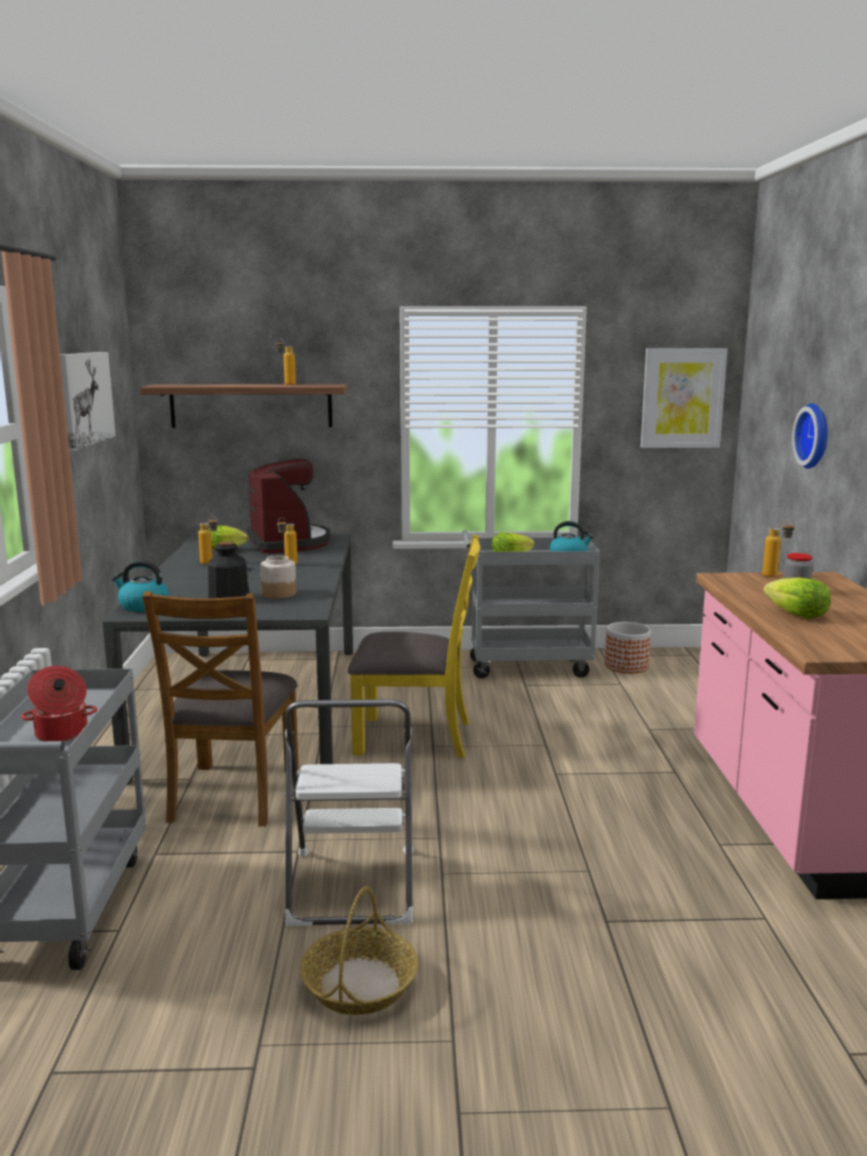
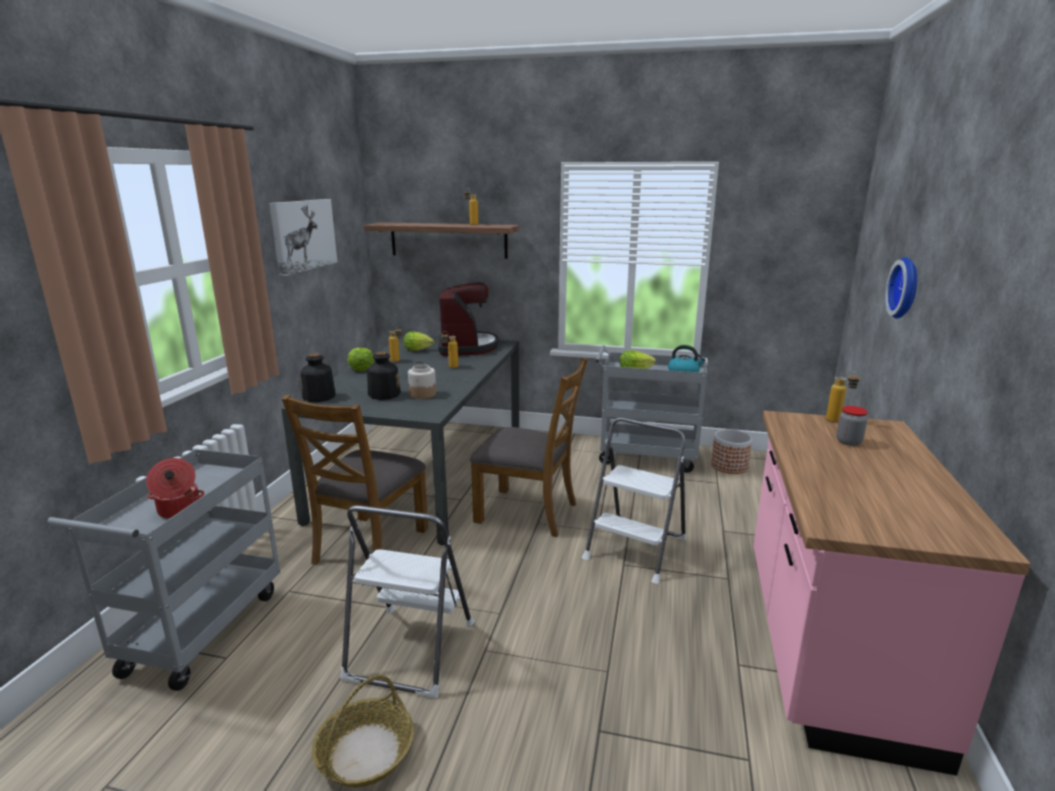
camera: 15 degrees right, 5 degrees up
kettle [111,560,169,612] -> bottle [301,353,336,402]
yellow chair [348,534,480,758] -> brown chair [470,357,588,537]
picture [641,348,727,448] -> none
lettuce [763,577,831,619] -> lettuce moved to [348,348,374,371]
none -> white step ladder [582,418,686,584]

